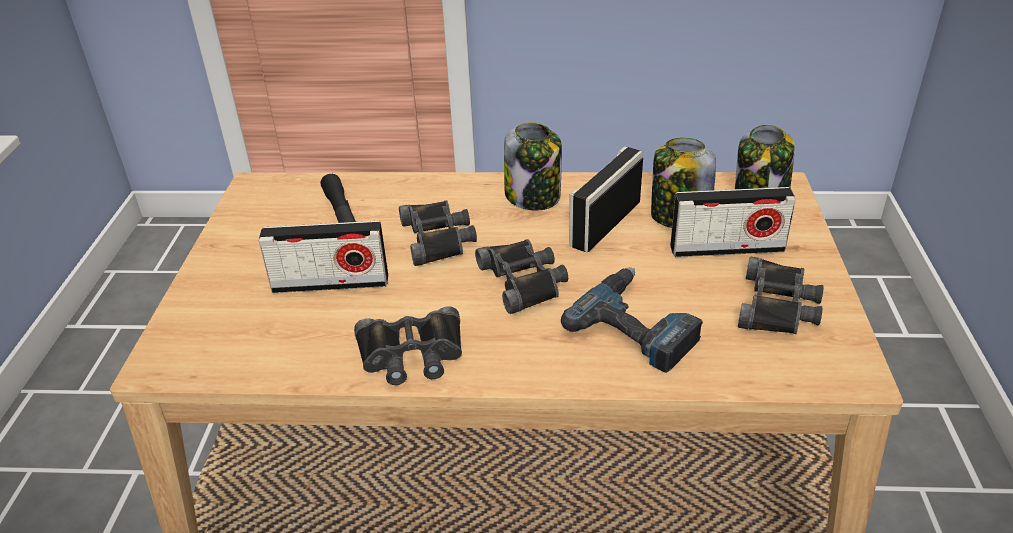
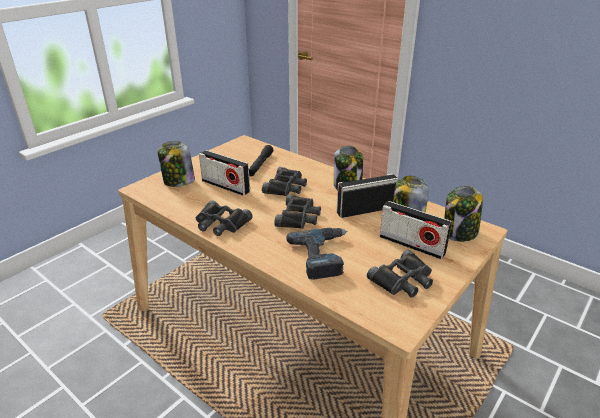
camera: 35 degrees right, 5 degrees down
none -> jar [158,141,195,187]

